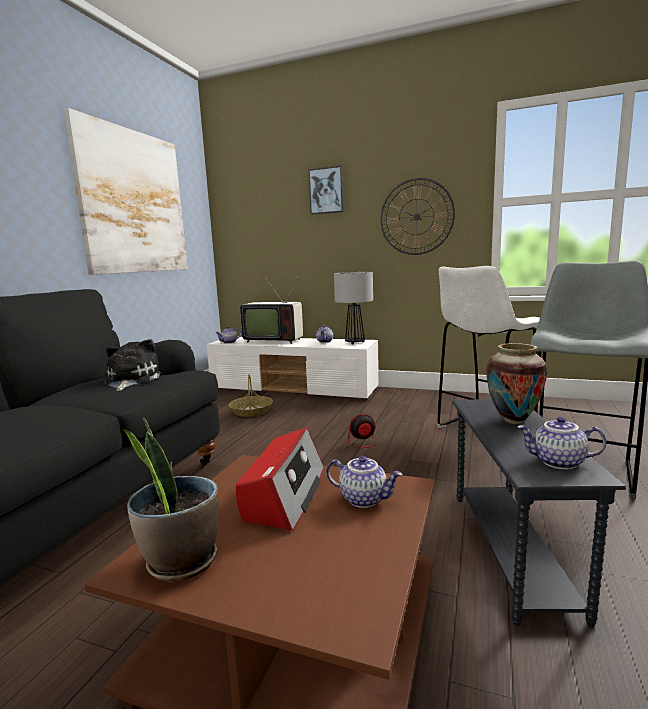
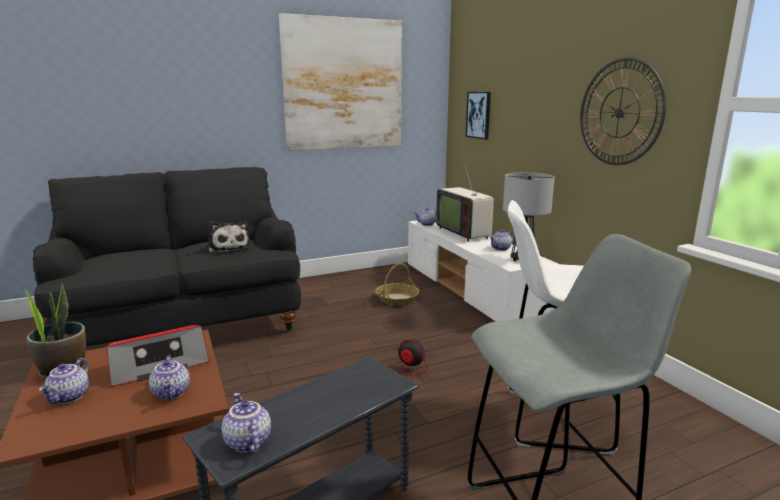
camera: 45 degrees right, 5 degrees up
plush toy [104,339,161,391] -> plush toy turned 105 degrees clockwise [209,221,250,254]
picture [308,166,344,215] -> picture moved to [466,92,491,140]
vase [486,343,547,424] -> none
none -> teapot [39,358,89,404]

